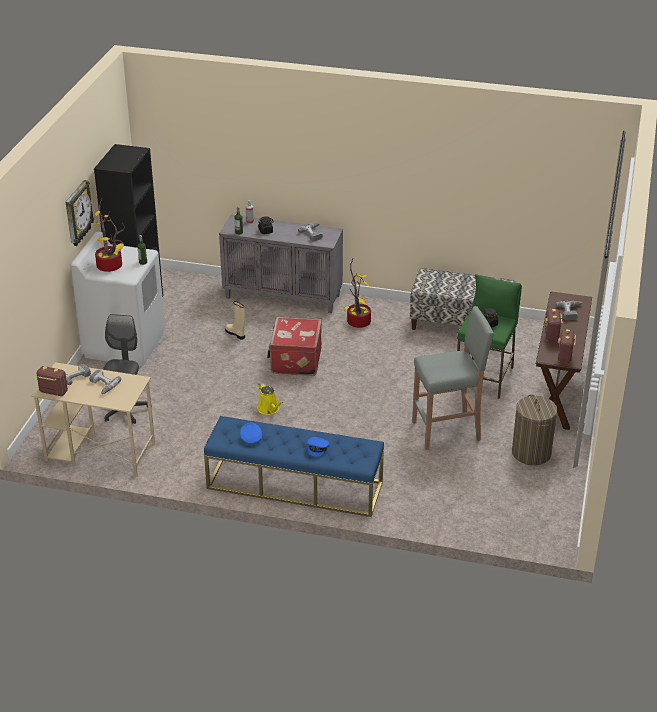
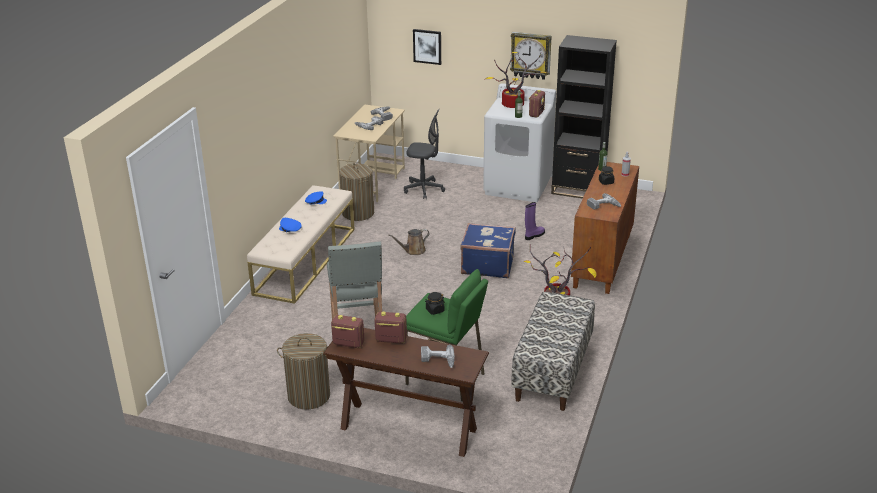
camera: 95 degrees right, 5 degrees down
radio [36,366,68,396] -> radio moved to [529,90,545,117]
blue bench [204,416,384,517] -> beige bench [247,185,355,304]
grey cabinet [219,215,343,313] -> brown cabinet [571,162,639,294]
beige boot [225,301,245,340] -> purple boot [525,202,545,240]
yellow watering can [257,383,283,415] -> brown watering can [389,229,430,255]
red suitcase [267,317,322,376] -> blue suitcase [460,223,516,278]
none -> laundry basket [339,163,374,221]
none -> picture [413,29,441,65]

